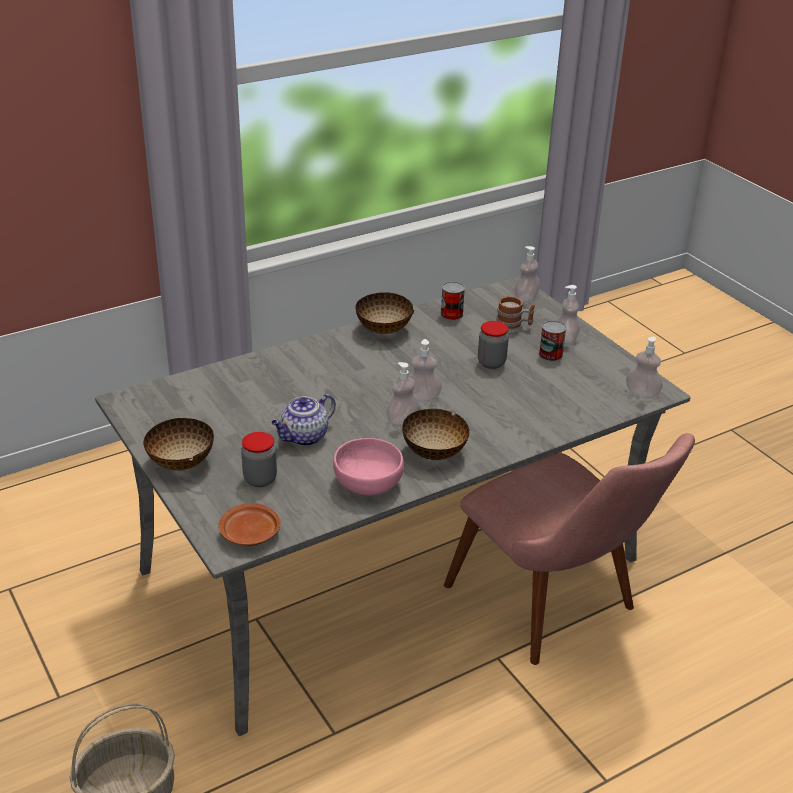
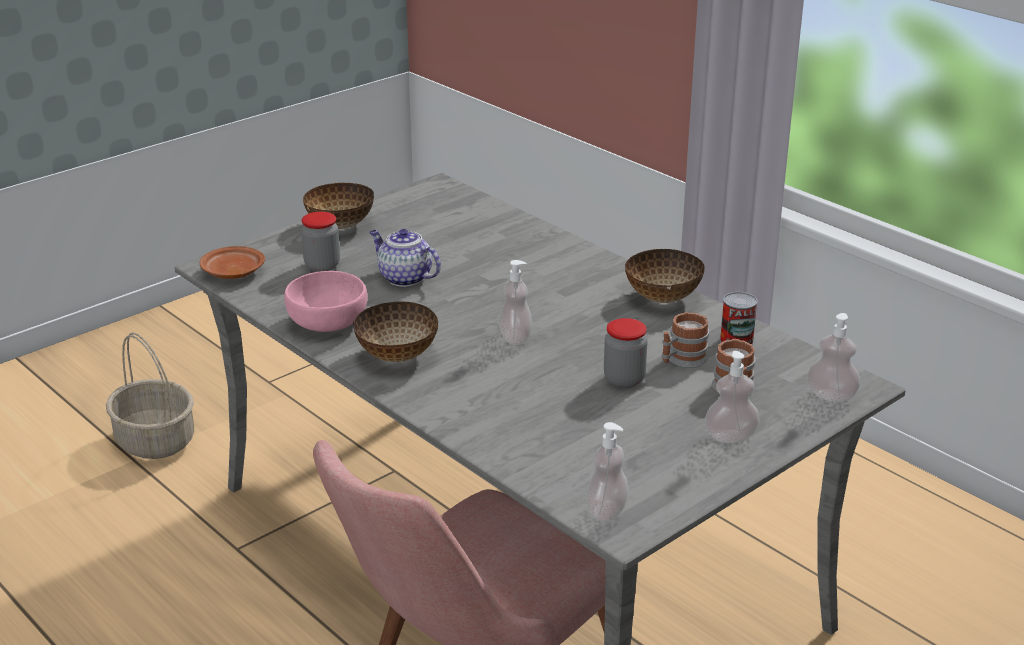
camera: 80 degrees right, 5 degrees down
soap dispenser [386,362,419,426] -> none
can [539,320,567,362] -> none
none -> mug [662,312,709,368]

